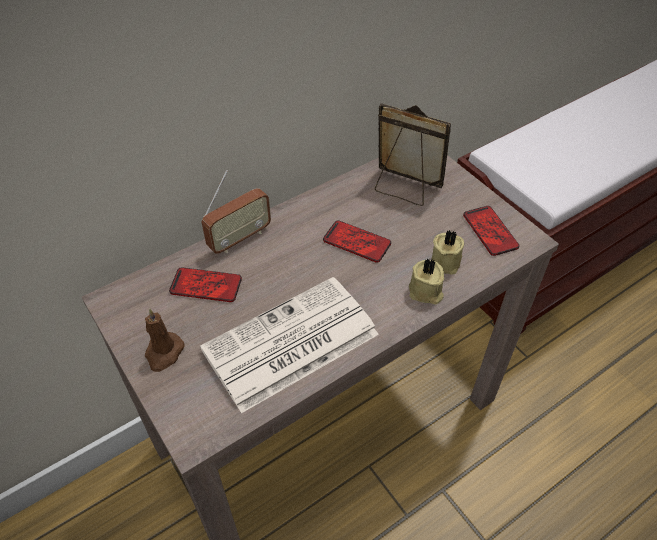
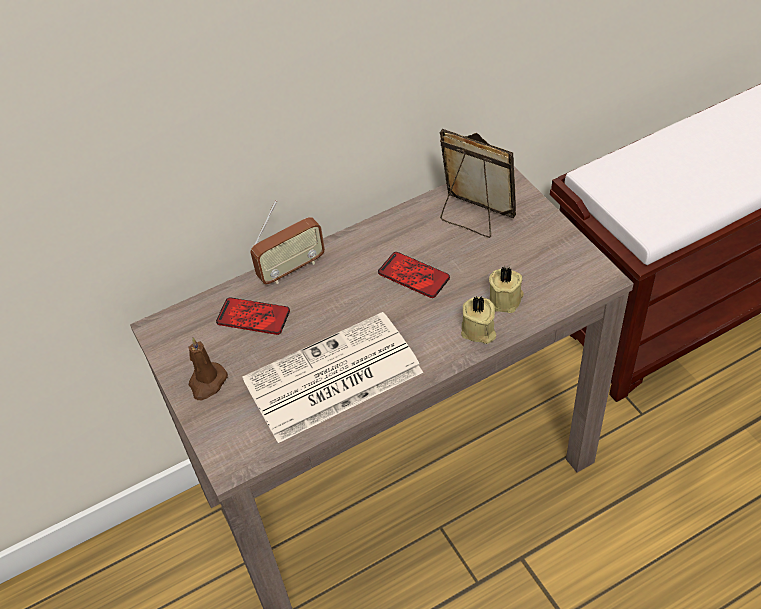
camera: 10 degrees right, 0 degrees up
phone [463,206,519,256] -> none

